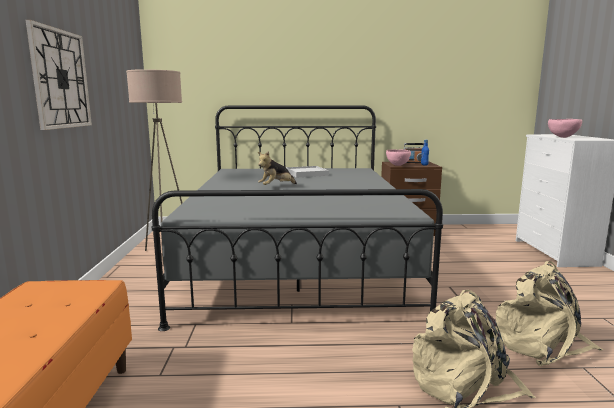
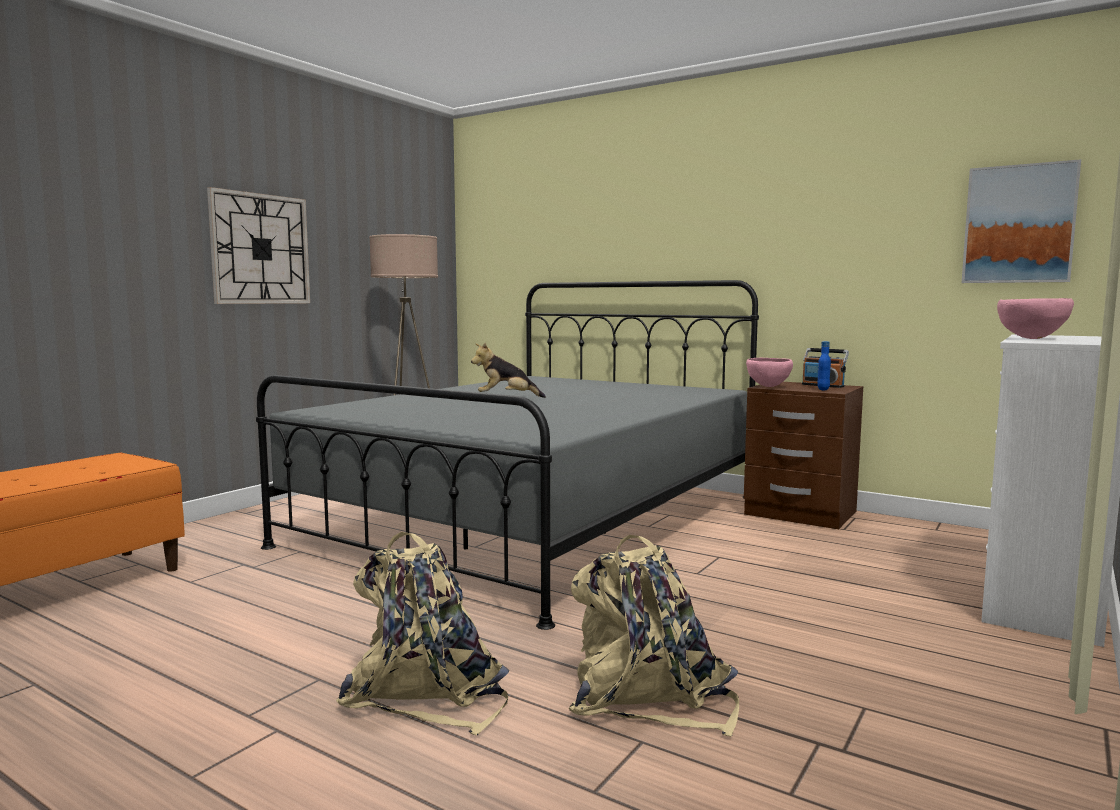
camera: 35 degrees right, 5 degrees down
white tray [286,166,329,178] -> none
none -> picture [962,159,1081,283]

